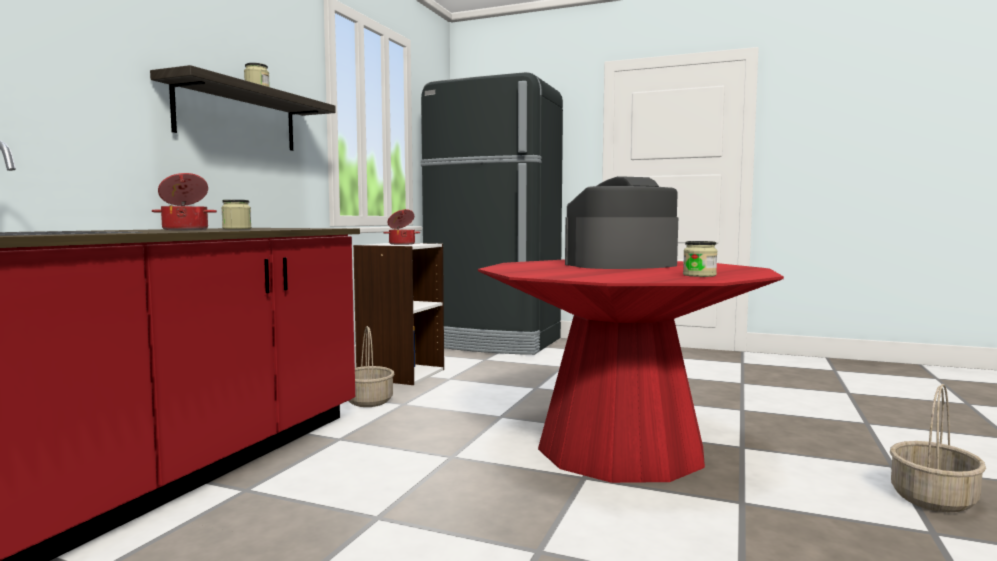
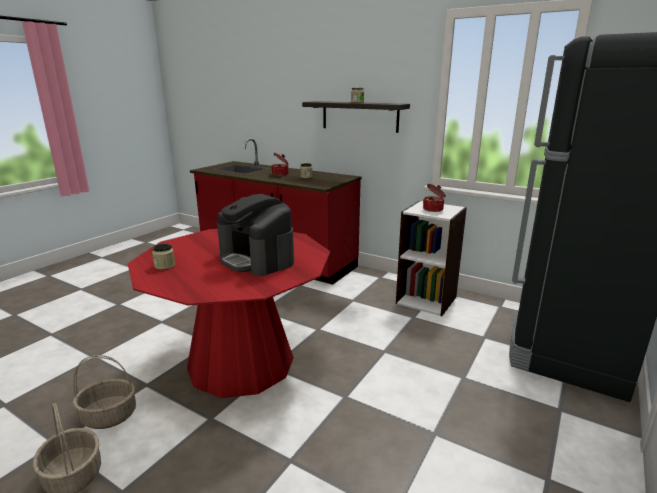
camera: 100 degrees right, 15 degrees up
basket [349,326,394,407] -> basket moved to [73,355,136,429]
coffee machine [565,176,678,269] -> coffee machine turned 150 degrees clockwise [217,194,294,276]

